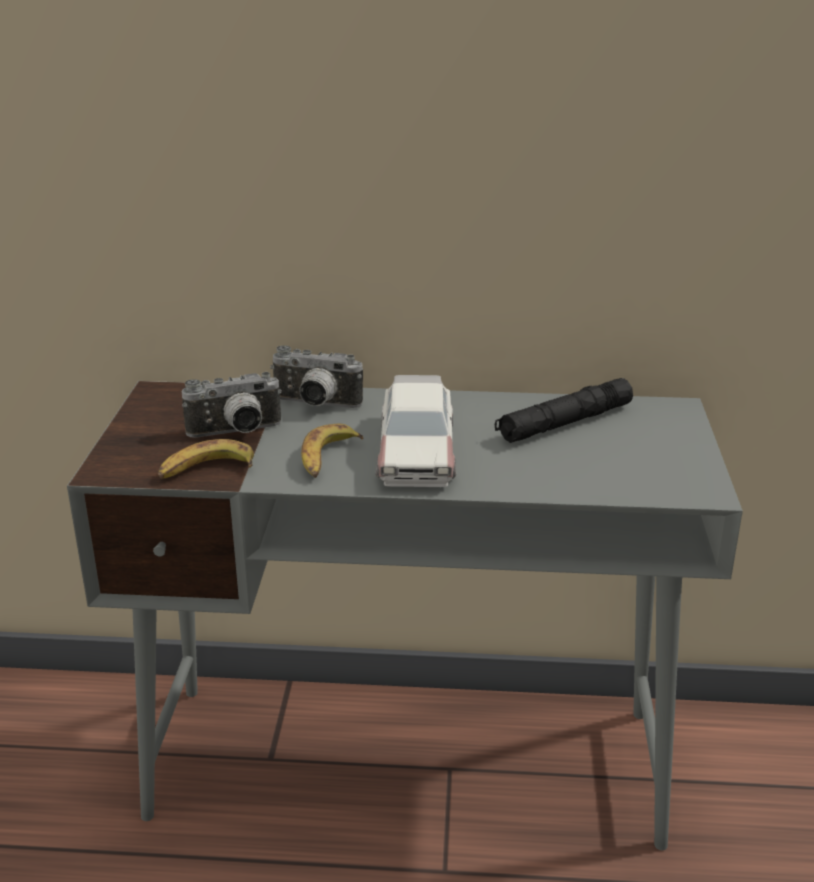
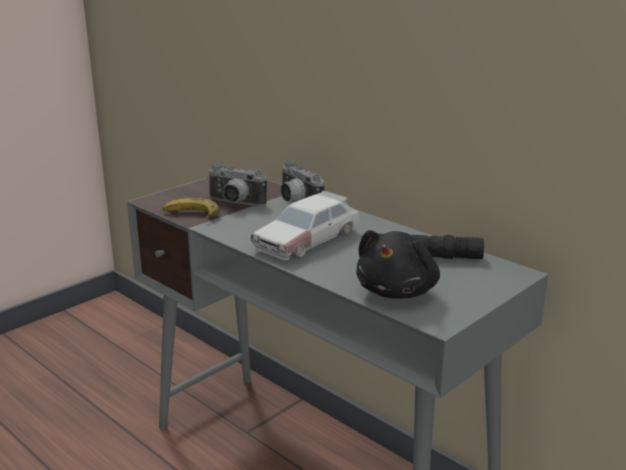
camera: 40 degrees right, 5 degrees down
banana [301,424,364,478] -> none
none -> black plush toy [356,230,440,299]

